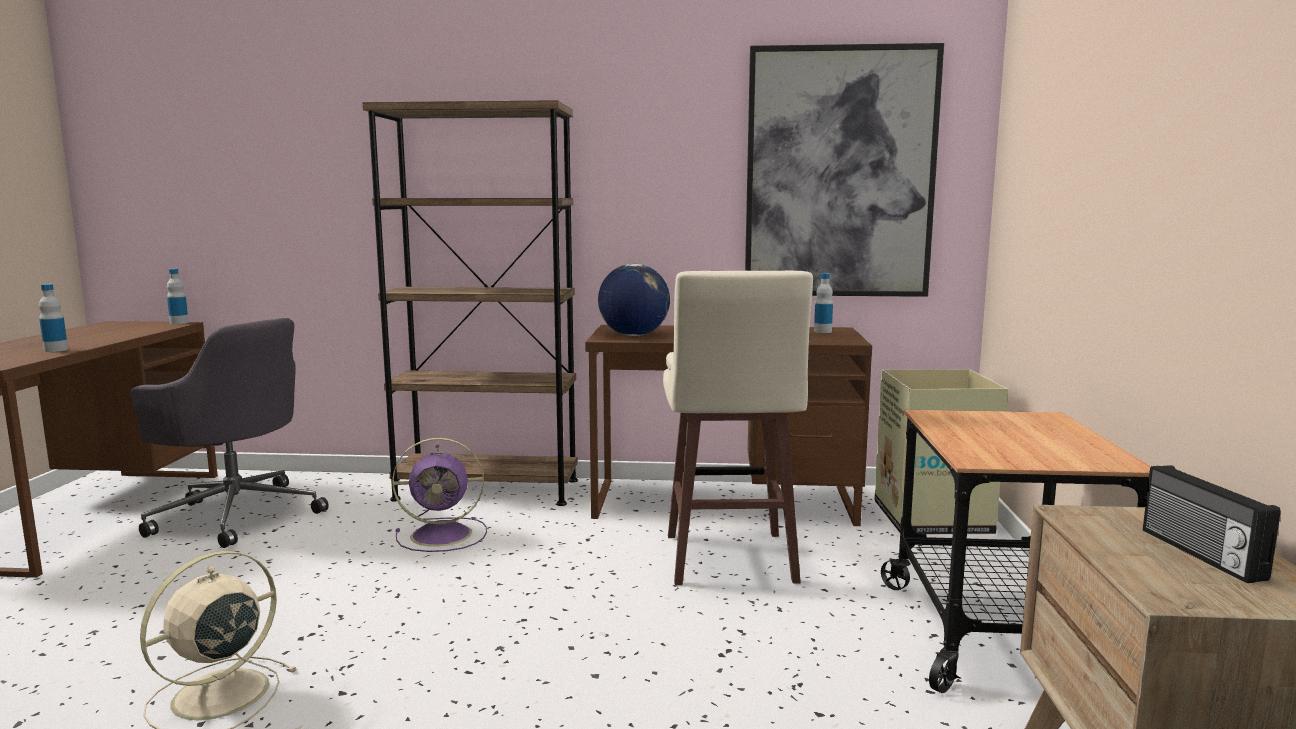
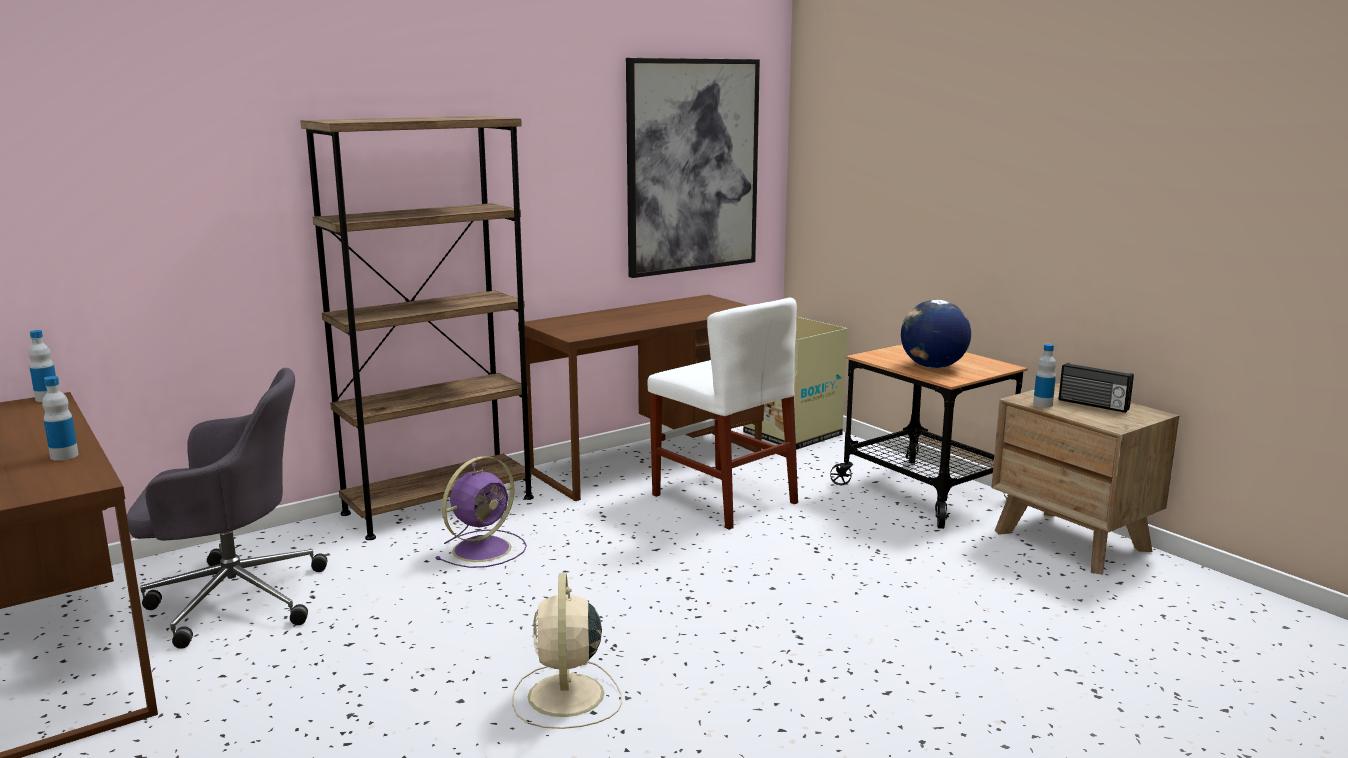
camera: 40 degrees left, 5 degrees up
globe [598,264,670,336] -> globe moved to [901,300,971,368]
beige stool [663,271,813,585] -> white chair [648,298,798,530]
bottle [814,273,833,333] -> bottle moved to [1033,344,1056,407]

